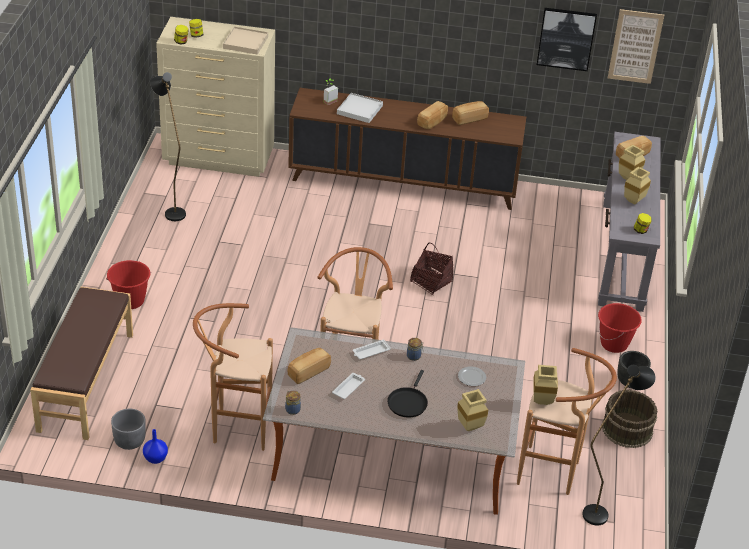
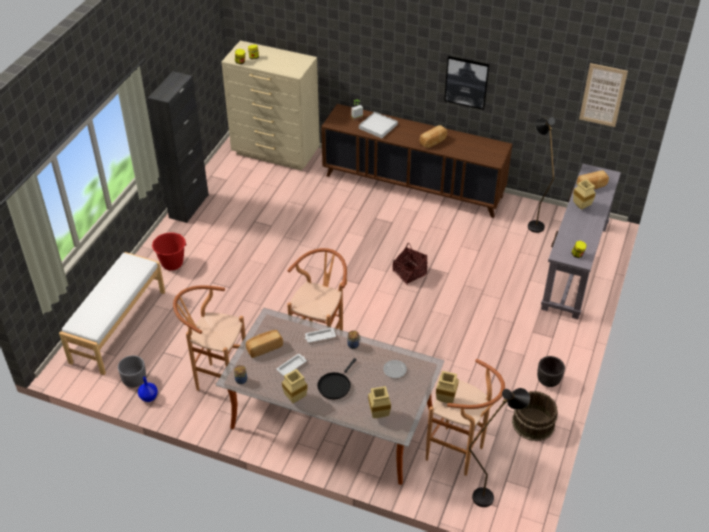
camera: 15 degrees right, 5 degrees up
brown bench [30,287,133,440] -> white bench [59,252,165,375]
black floor lamp [150,72,186,221] -> black floor lamp moved to [528,117,555,233]
beige tray [223,26,268,55] -> none
bread [452,101,489,125] -> none
picture [537,8,597,71] -> picture moved to [444,56,490,110]
red bucket [598,303,642,353] -> none
beige vase [624,167,651,205] -> beige vase moved to [282,369,308,403]
none -> black cabinet [148,71,209,223]

